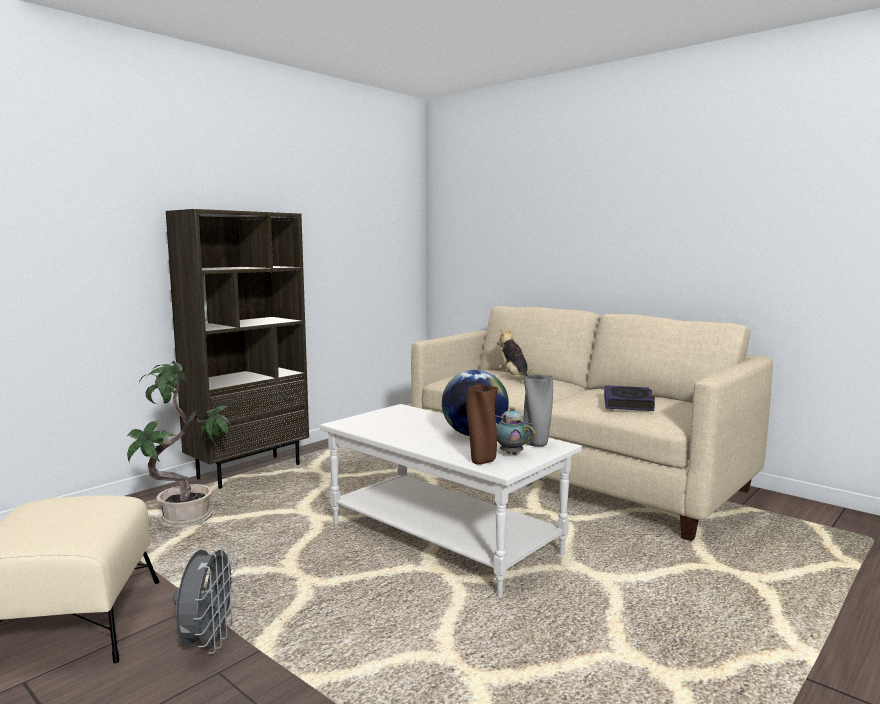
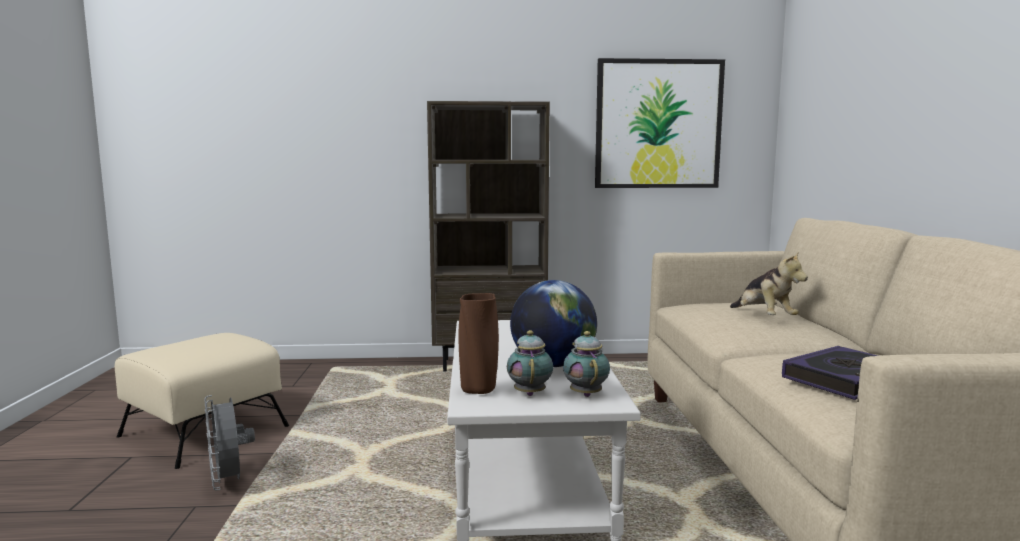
camera: 45 degrees right, 0 degrees up
potted plant [127,360,231,528] -> none
grey fan [173,543,239,654] -> grey fan turned 105 degrees clockwise [204,395,255,490]
plush toy [497,328,532,379] -> plush toy turned 135 degrees clockwise [730,252,808,315]
grey vase [524,374,553,447] -> teapot [563,331,610,397]
none -> picture [595,58,725,188]

